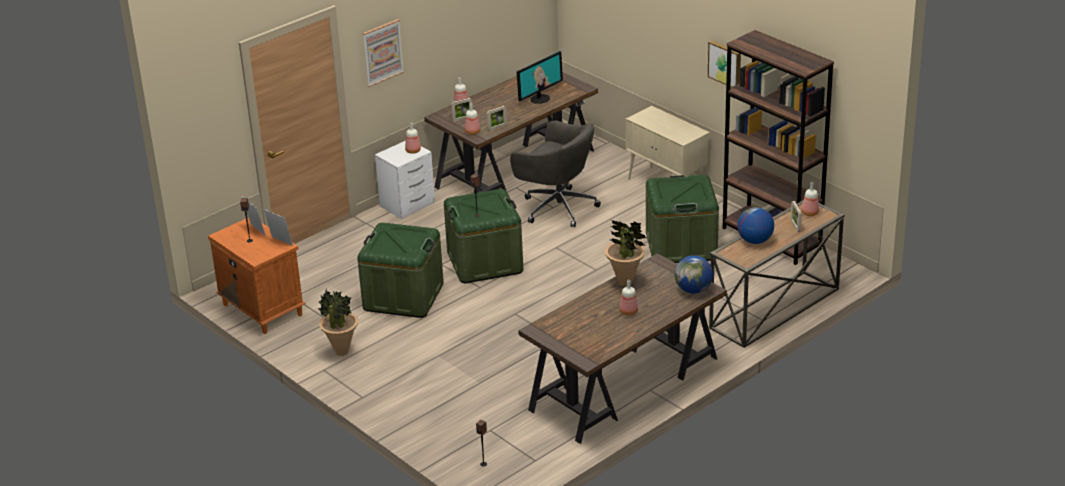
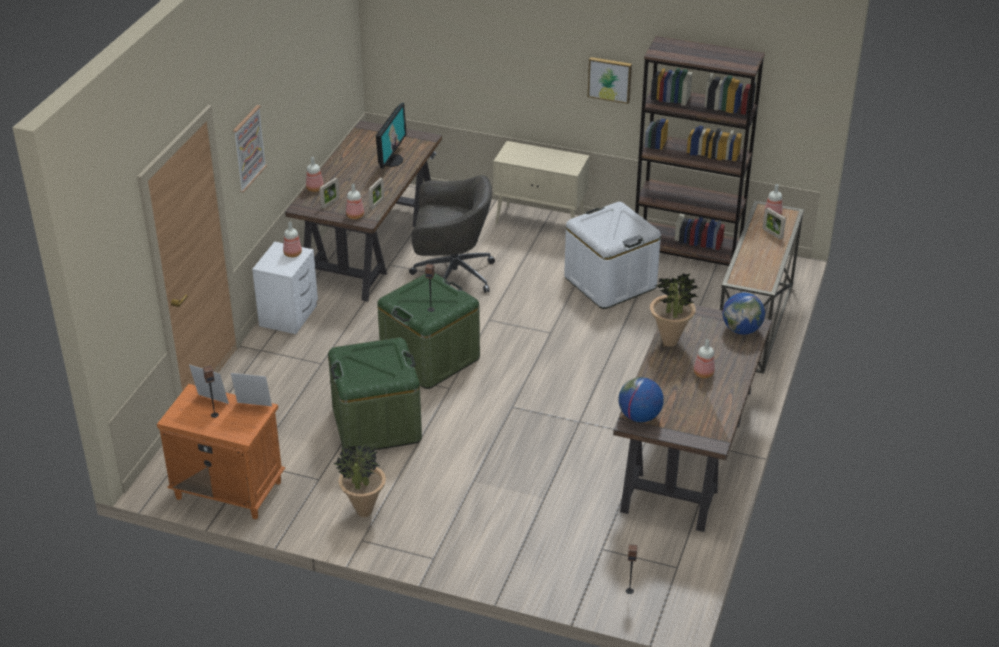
camera: 30 degrees left, 5 degrees up
green storage box [646,175,719,263] -> white storage box [564,202,661,309]
globe [737,207,774,244] -> globe moved to [618,377,664,422]

